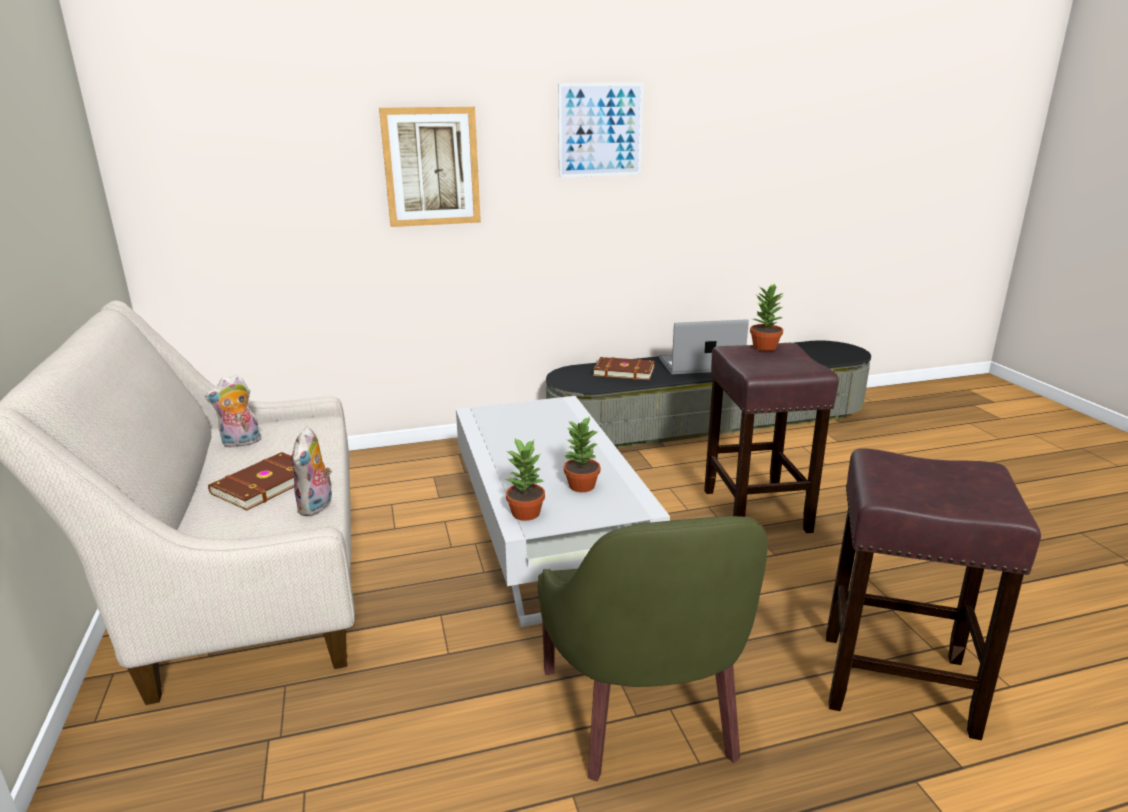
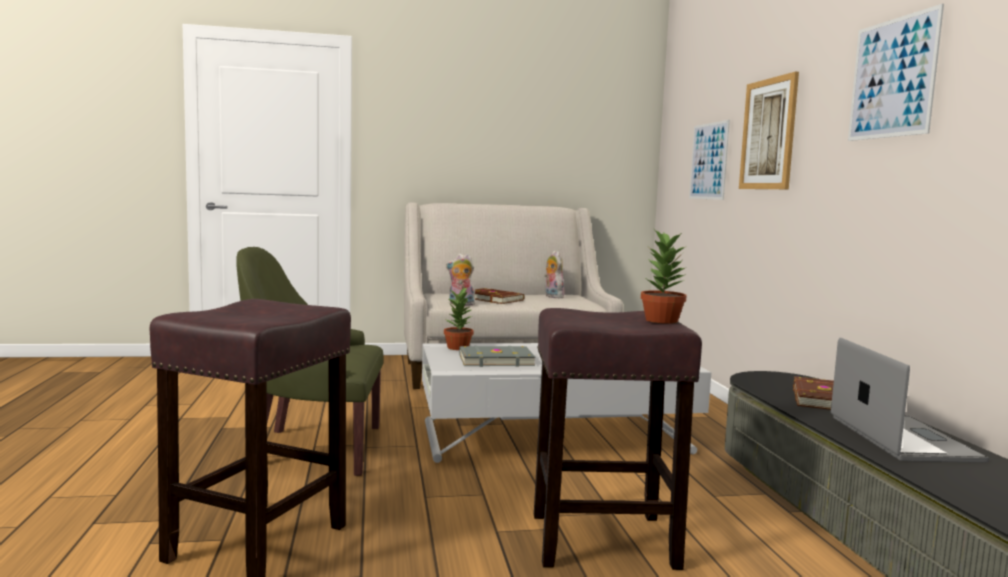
camera: 95 degrees right, 15 degrees down
potted plant [562,416,600,492] -> grey book [459,346,535,367]
none -> picture [689,120,730,200]

